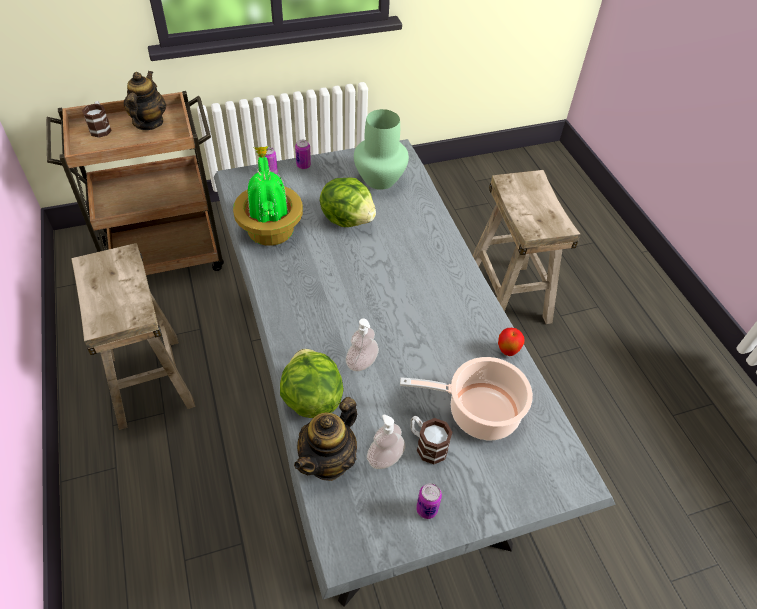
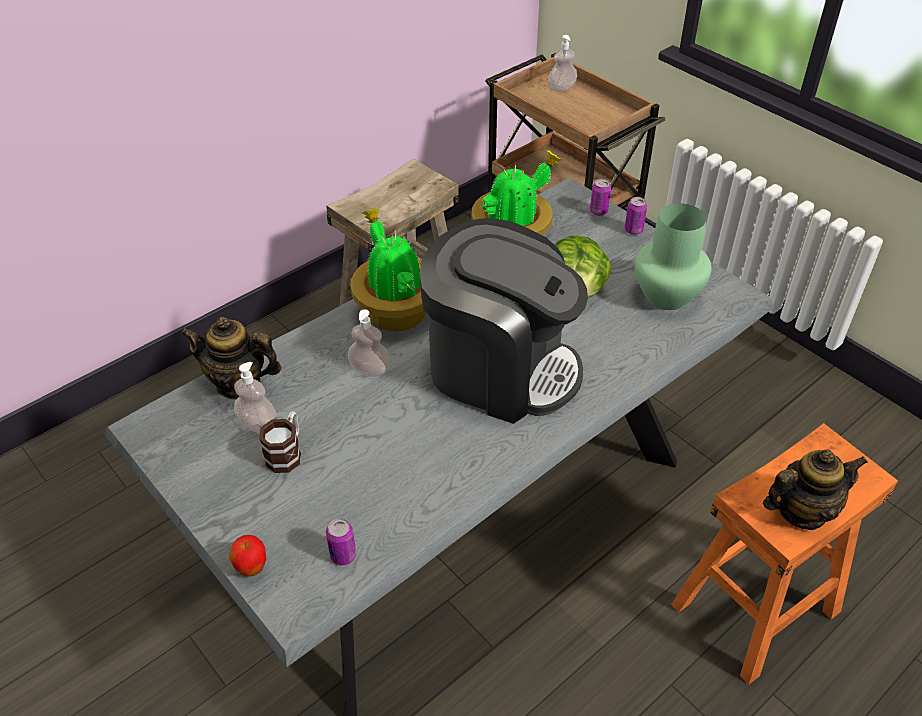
camera: 70 degrees right, 5 degrees down
mug [82,101,112,138] -> soap dispenser [548,35,577,92]
teapot [123,71,166,130] -> teapot moved to [763,450,868,530]
lettuce [280,349,344,418] -> none
cooking pot [400,357,533,440] -> none
can [416,483,442,519] -> can moved to [326,518,356,566]
beige stool [472,170,580,324] -> orange stool [671,423,898,685]
apple [498,328,525,356] -> apple moved to [229,535,266,576]
none -> potted plant [351,207,426,332]
none -> coffee machine [420,218,588,424]

